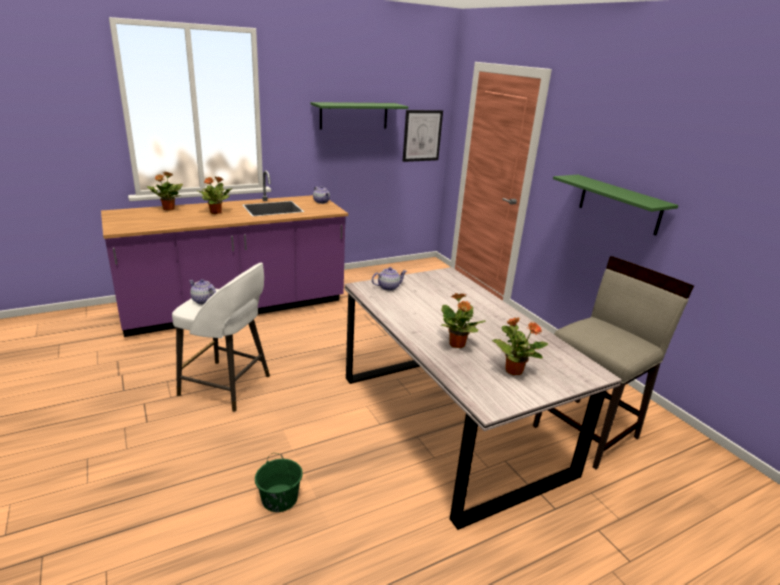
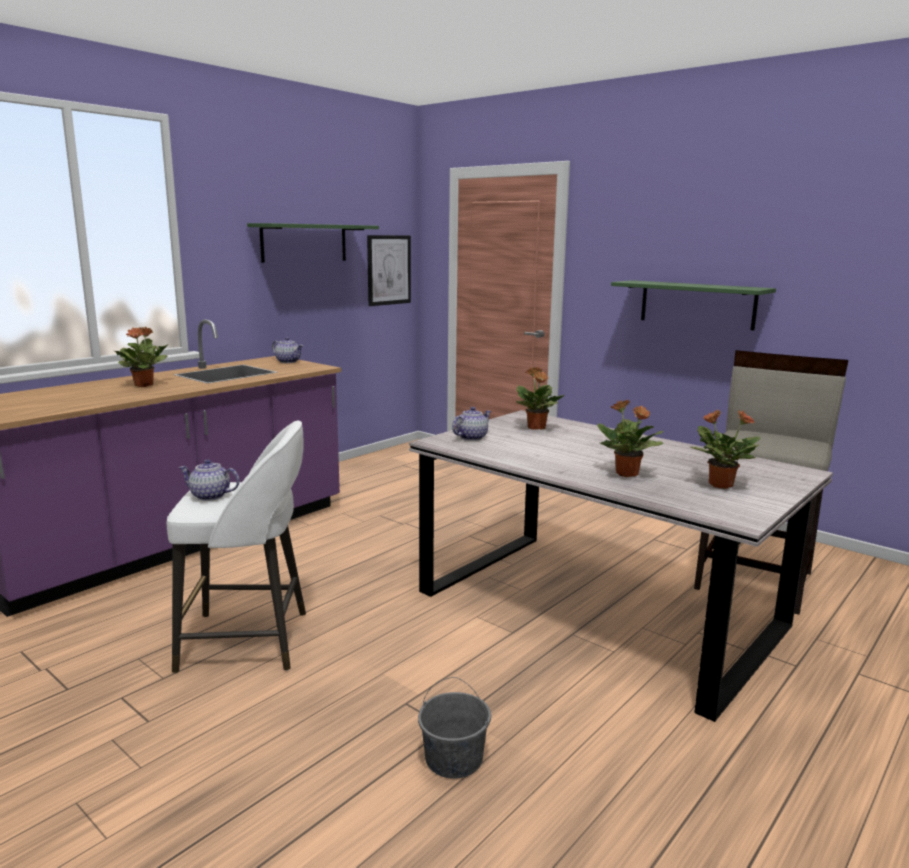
camera: 20 degrees left, 10 degrees down
potted plant [147,171,183,211] -> potted plant moved to [516,367,564,430]
green bucket [255,453,303,512] -> grey bucket [418,677,491,779]

